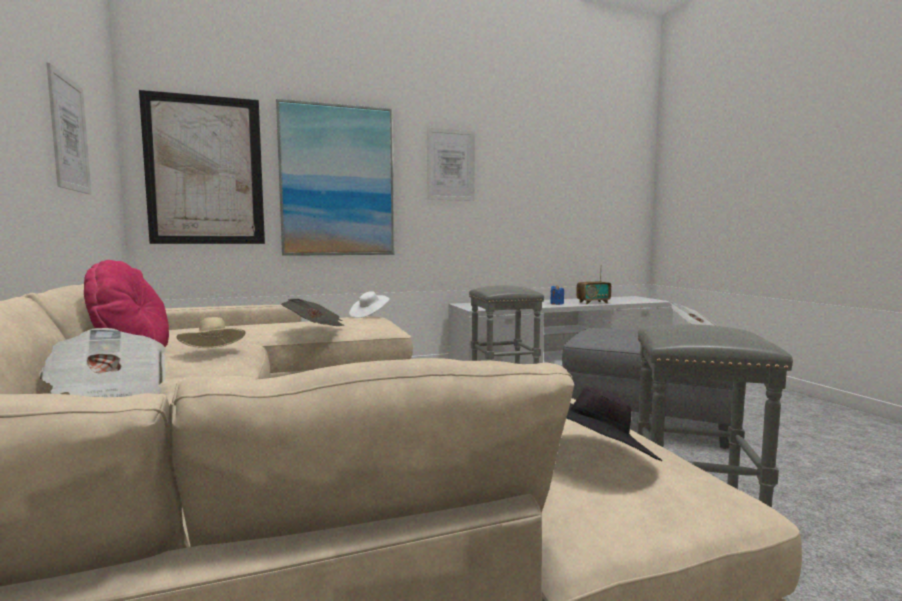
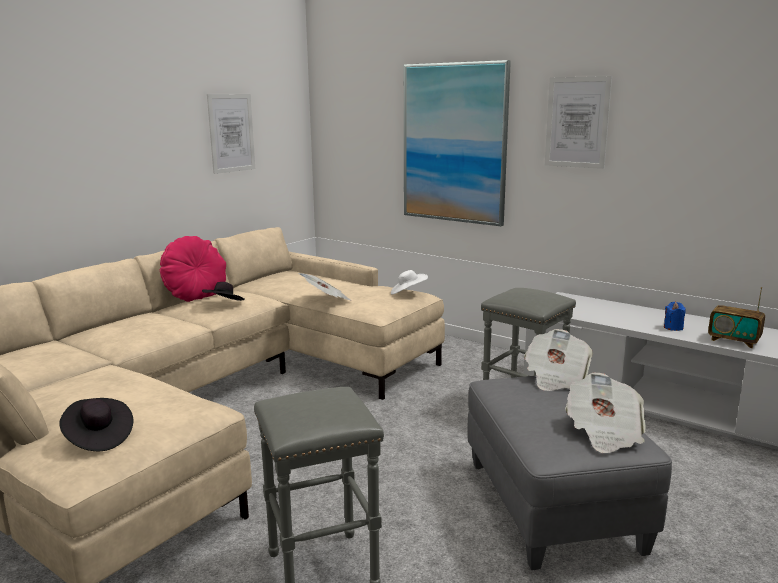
camera: 55 degrees right, 10 degrees up
newspaper [39,328,166,397] -> newspaper moved to [524,329,593,391]
picture [139,90,265,244] -> none
beige hat [177,317,245,348] -> black hat [202,282,245,301]

